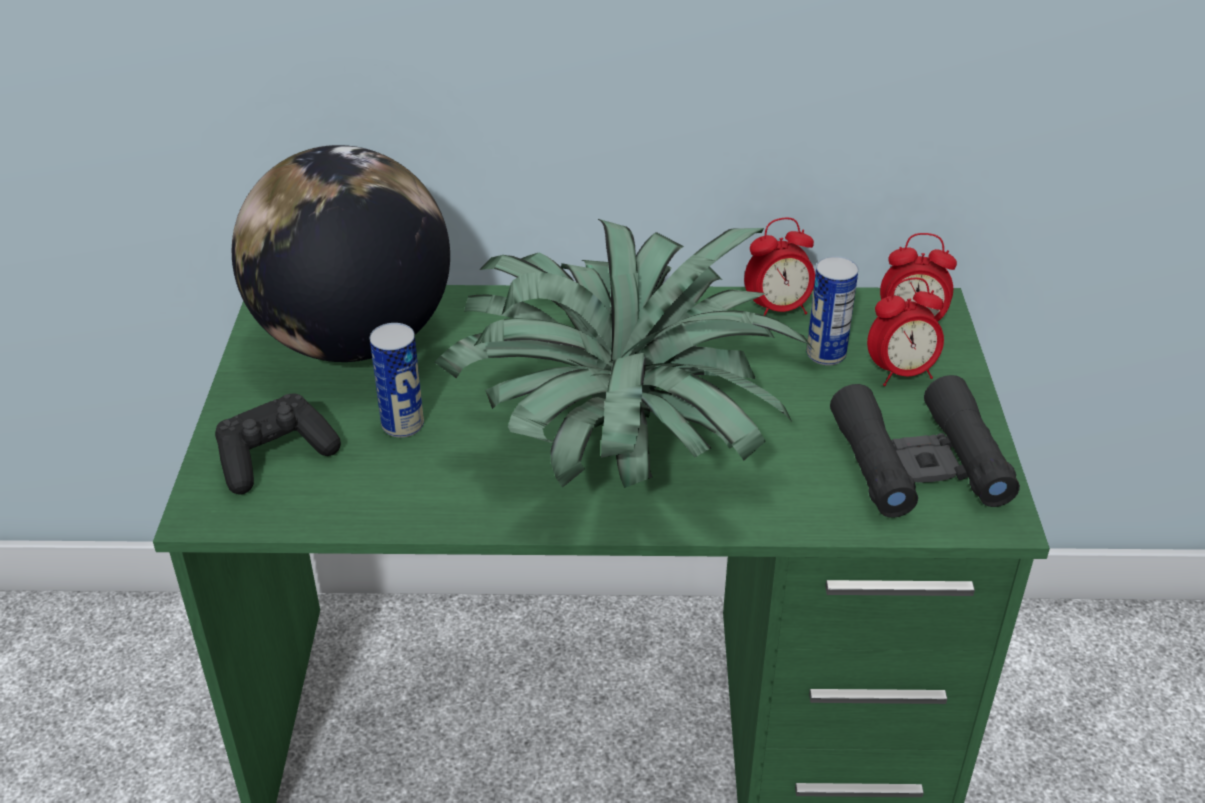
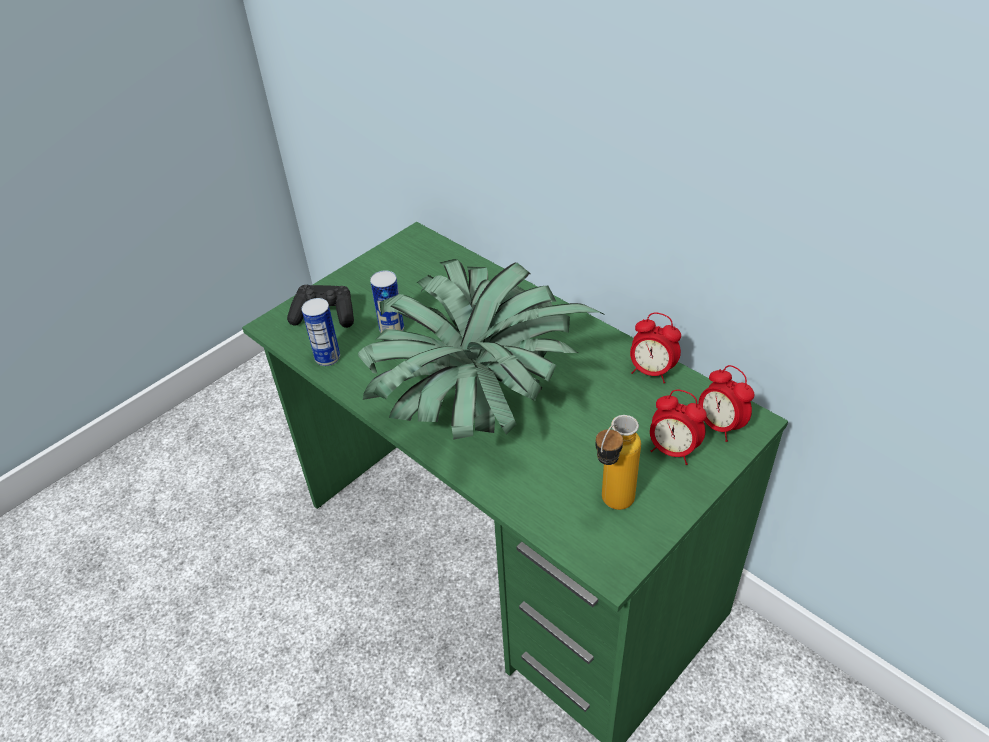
camera: 45 degrees right, 5 degrees up
globe [232,145,450,362] -> none
can [806,256,859,365] -> can moved to [301,298,340,366]
black binoculars [830,375,1020,518] -> bottle [595,415,641,510]

